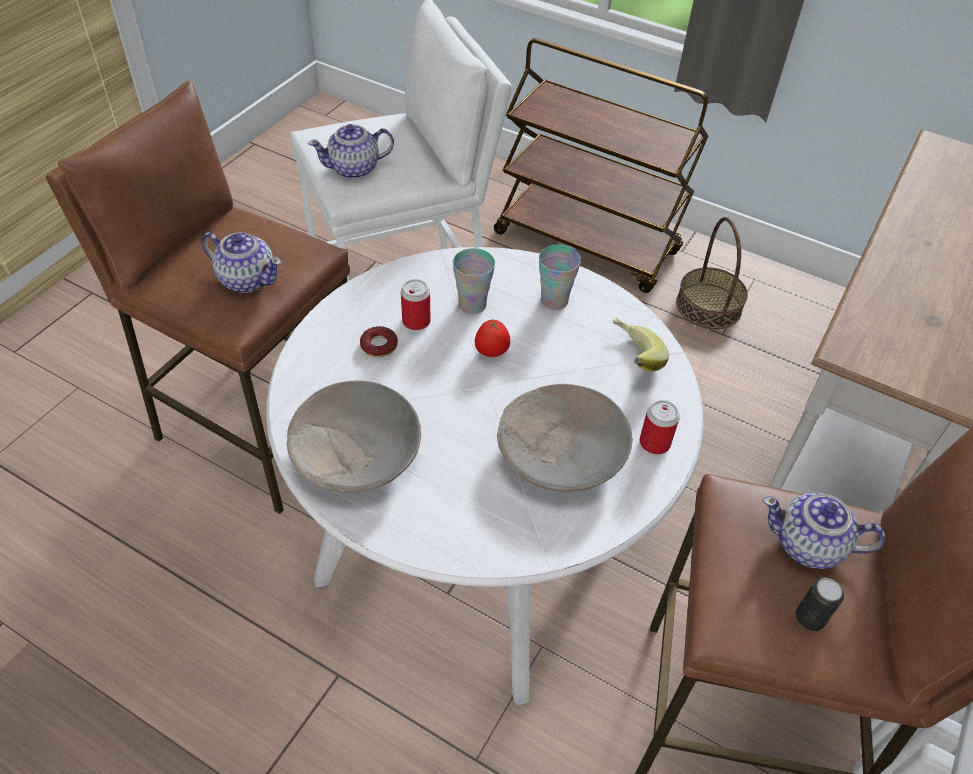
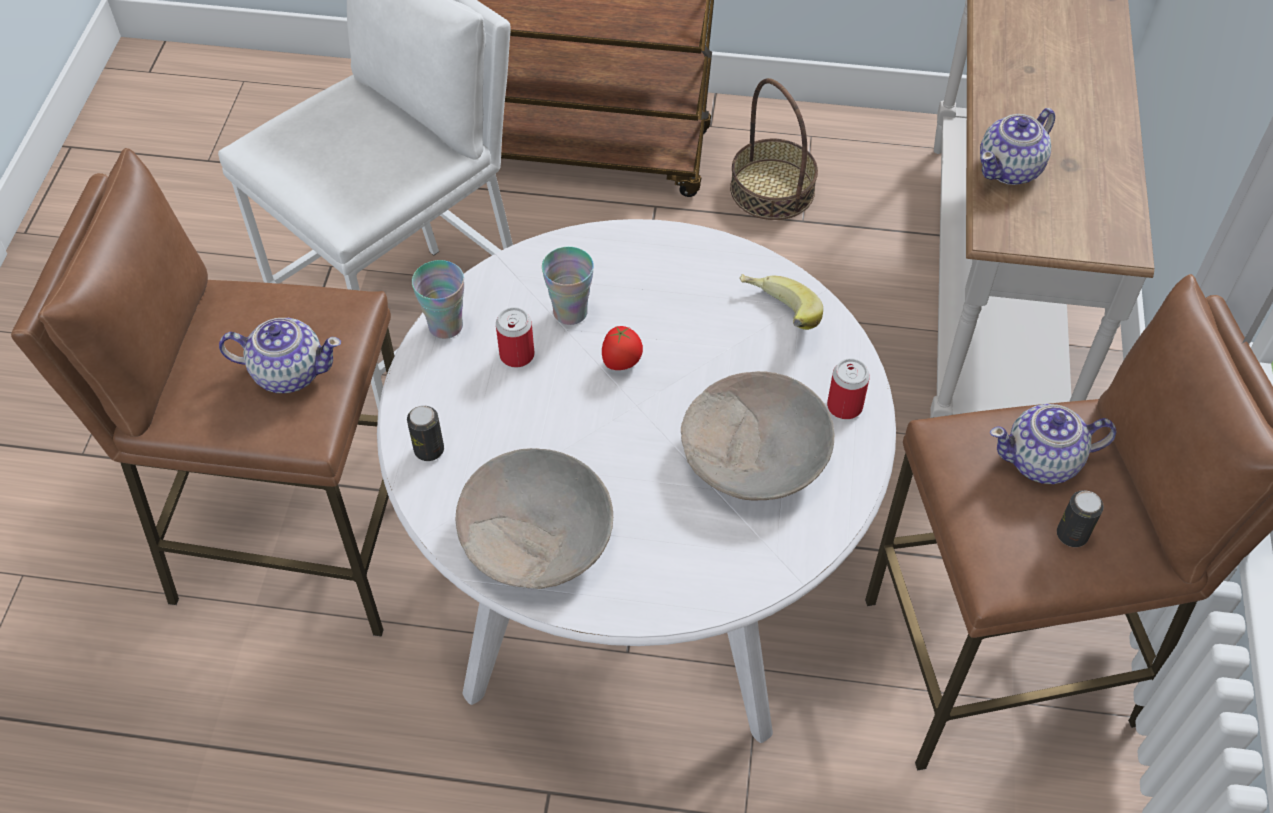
camera: 20 degrees left, 5 degrees up
teapot [308,124,394,179] -> teapot moved to [980,108,1055,185]
donut [360,326,398,358] -> none
cup [539,245,581,310] -> cup moved to [412,260,464,339]
none -> can [407,405,444,461]

